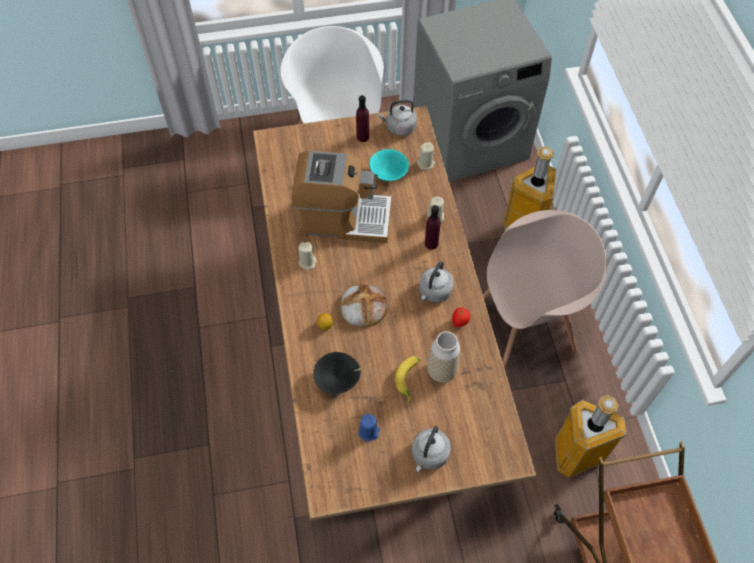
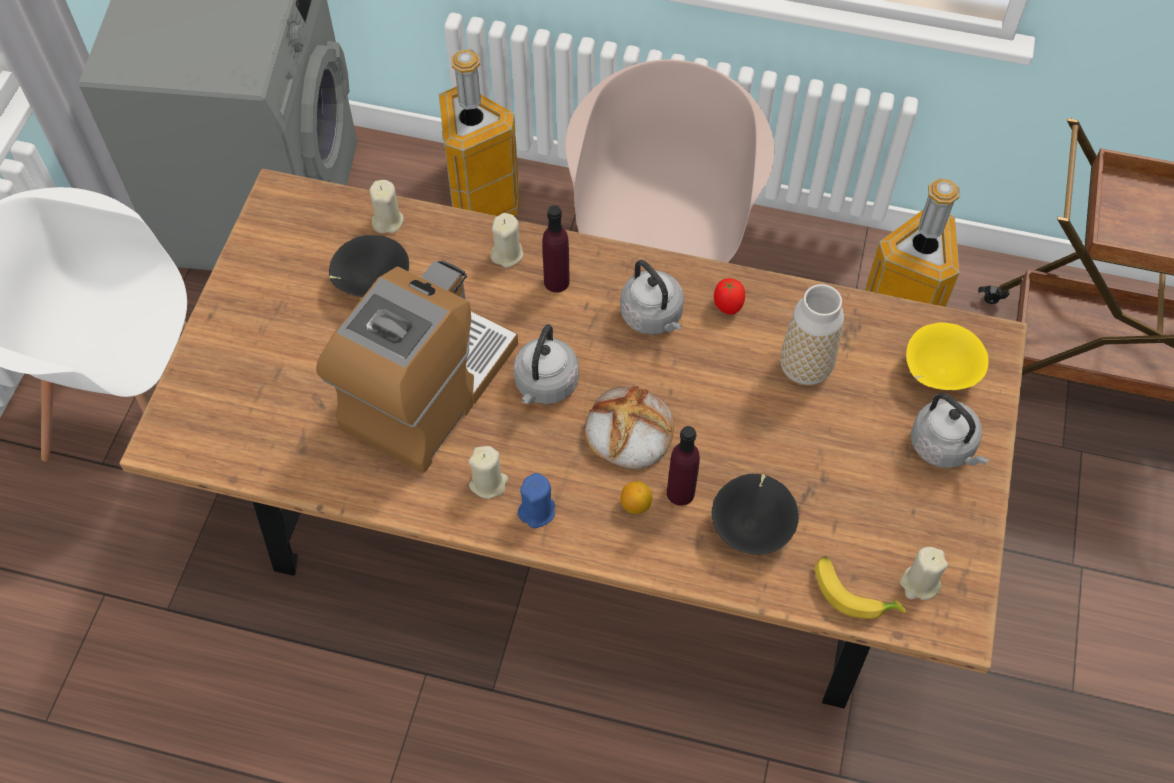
camera: 65 degrees left, 0 degrees up
purple bottle [356,95,369,142] -> purple bottle moved to [667,426,700,506]
blue candle [358,414,380,442] -> blue candle moved to [518,473,555,528]
turquoise bowl [370,149,409,181] -> black bowl [329,235,409,297]
grey kettle [378,99,417,136] -> grey kettle moved to [514,324,579,404]
banana [395,356,420,402] -> banana moved to [815,556,906,619]
none -> beige candle [900,547,948,600]
none -> yellow bowl [906,322,989,390]

